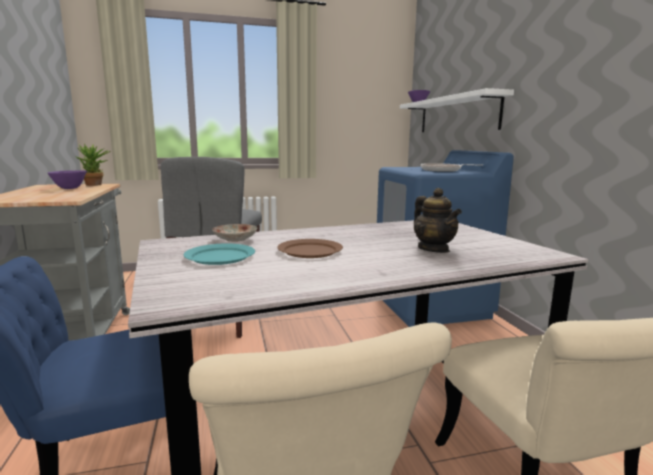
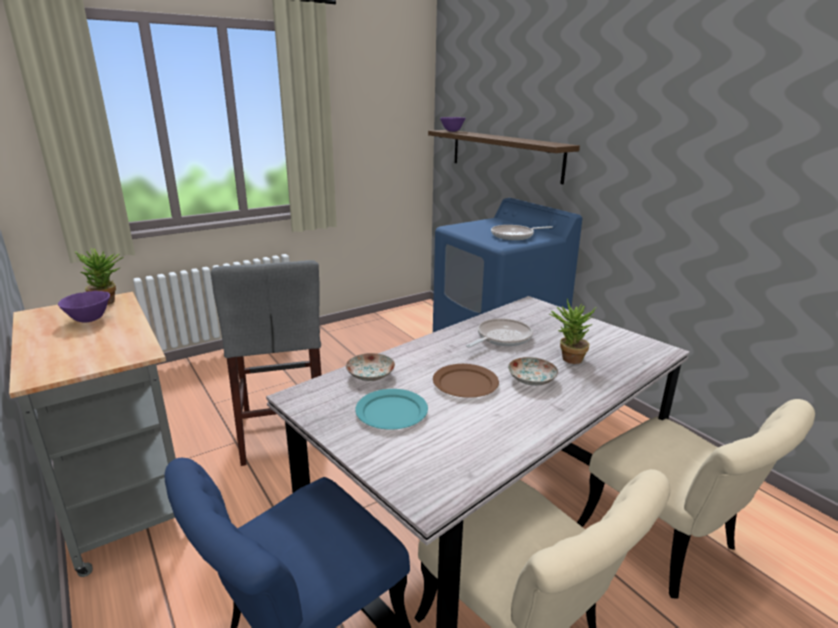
camera: 20 degrees left, 10 degrees up
white shelf [400,88,514,132] -> brown shelf [428,130,580,184]
teapot [414,188,462,253] -> potted plant [550,299,597,364]
none -> frying pan [466,318,533,348]
none -> plate [508,357,558,386]

